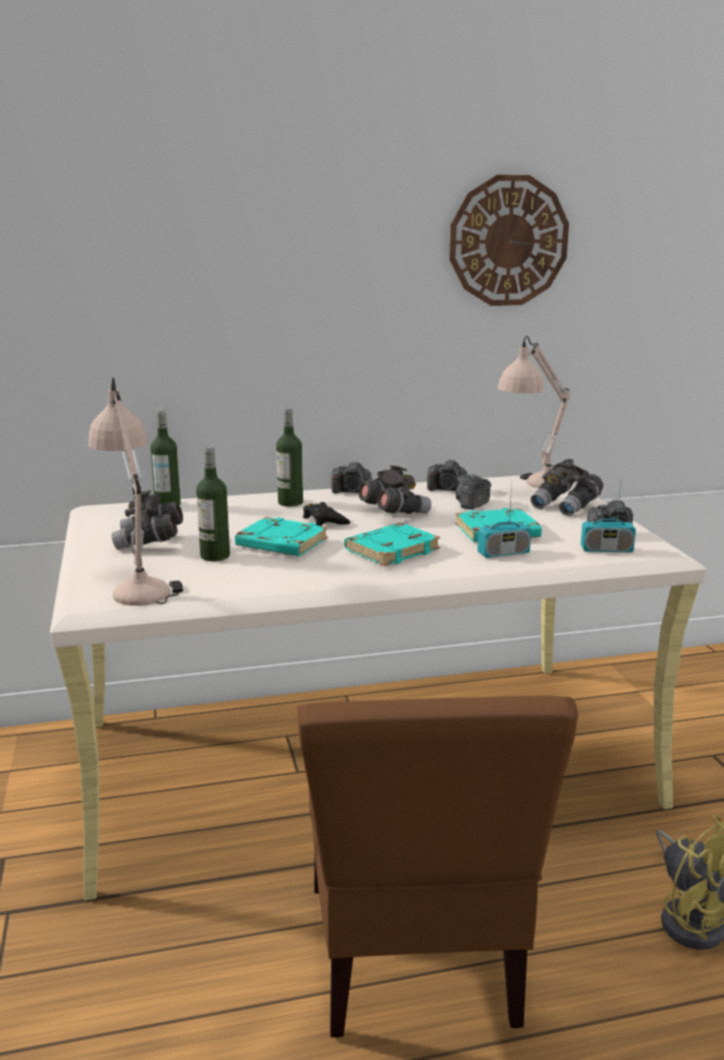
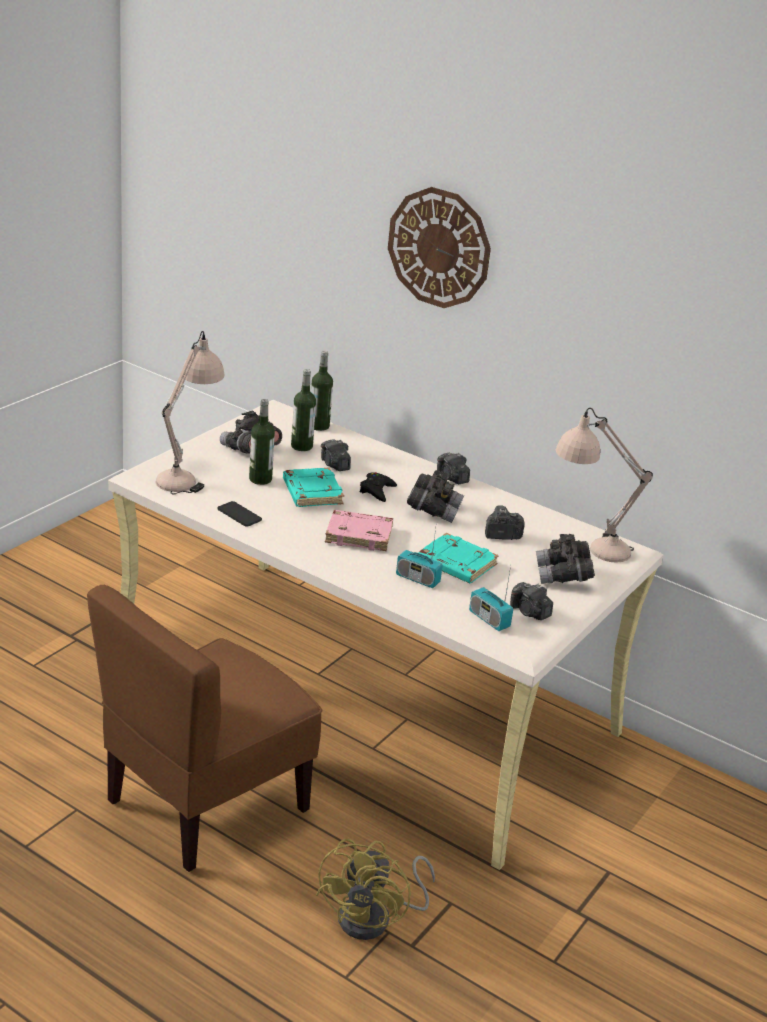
camera: 45 degrees right, 10 degrees up
bottle [276,407,303,507] -> bottle moved to [291,369,316,451]
turquoise book [345,523,440,566] -> pink book [325,510,393,551]
camera [427,459,467,491] -> camera moved to [321,439,351,471]
wall clock [449,175,569,306] -> wall clock moved to [388,187,491,308]
none -> phone [217,501,262,527]

